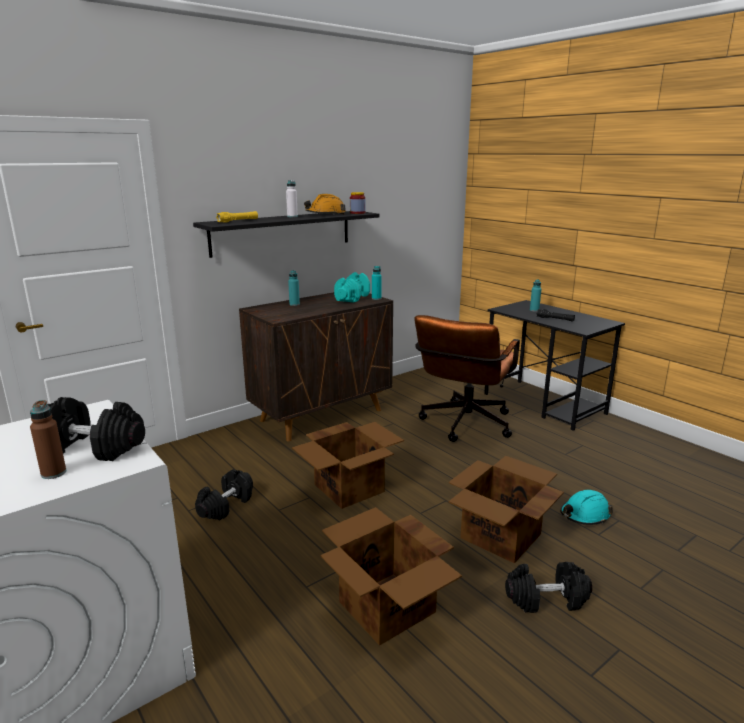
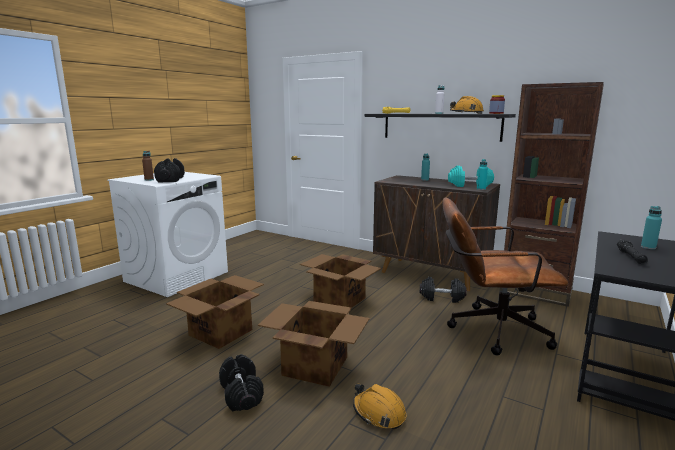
camera: 70 degrees right, 5 degrees down
black dumbbell [195,469,253,520] -> black dumbbell moved to [420,277,467,303]
turquoise hard hat [560,490,613,525] -> orange hard hat [353,384,406,430]
none -> brown bookcase [499,82,604,307]

